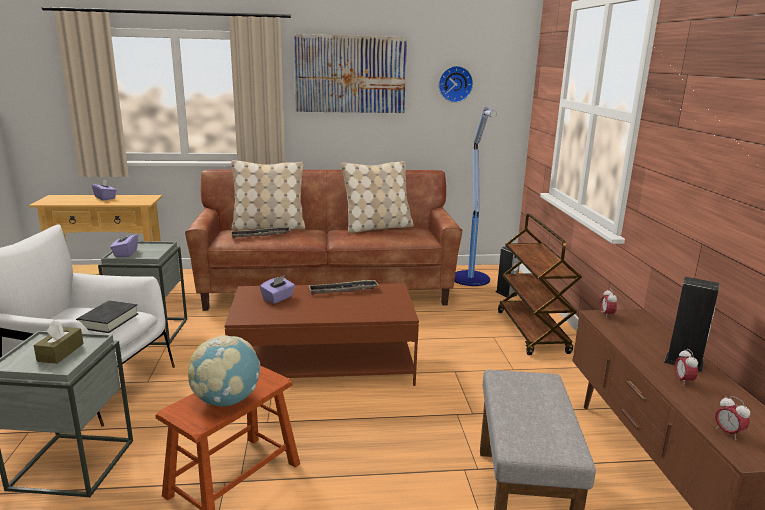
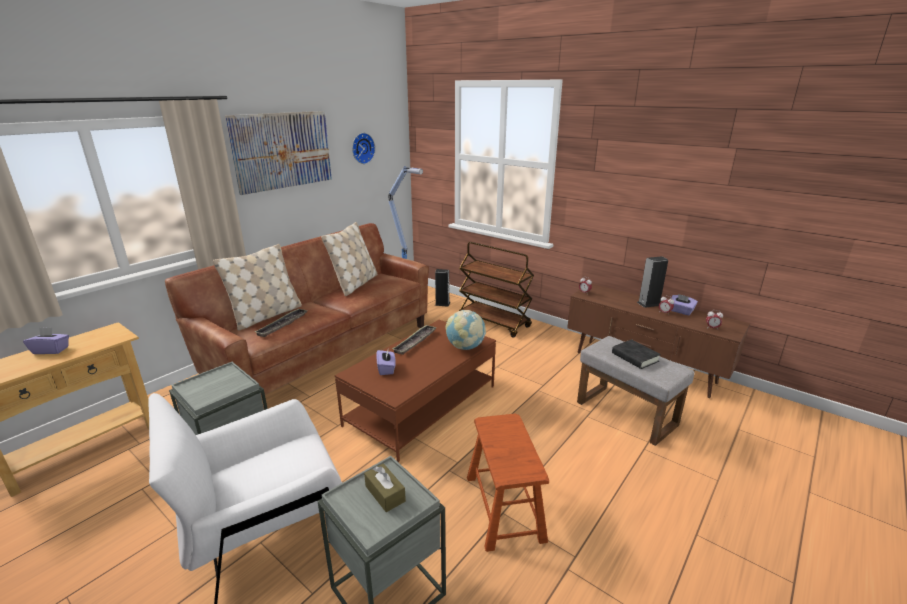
camera: 45 degrees left, 5 degrees up
black book [76,301,139,333] -> black book moved to [612,339,661,369]
purple tissue box [110,230,138,257] -> purple tissue box moved to [671,294,698,315]
globe [188,335,260,406] -> globe moved to [445,310,486,350]

